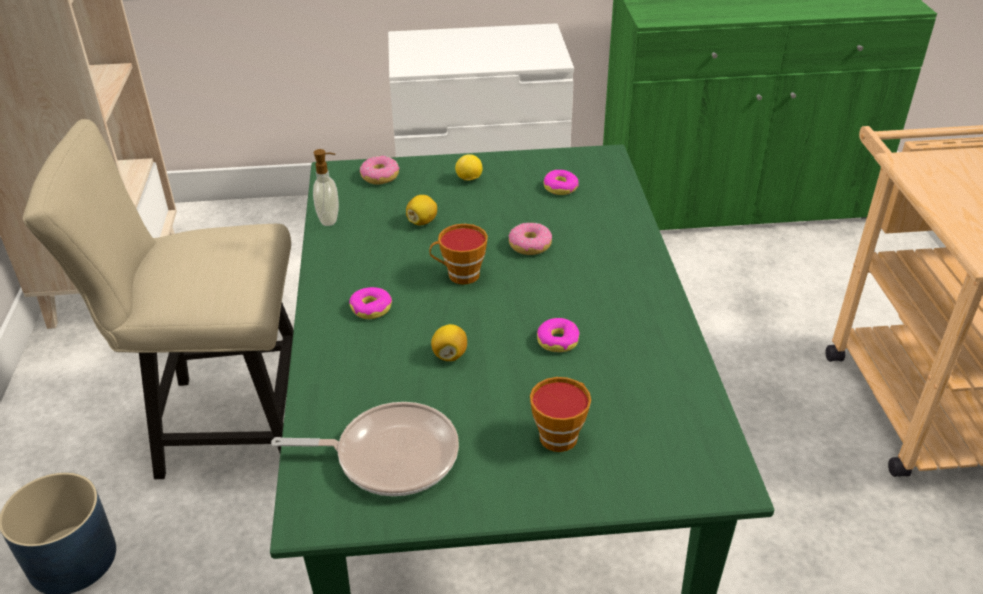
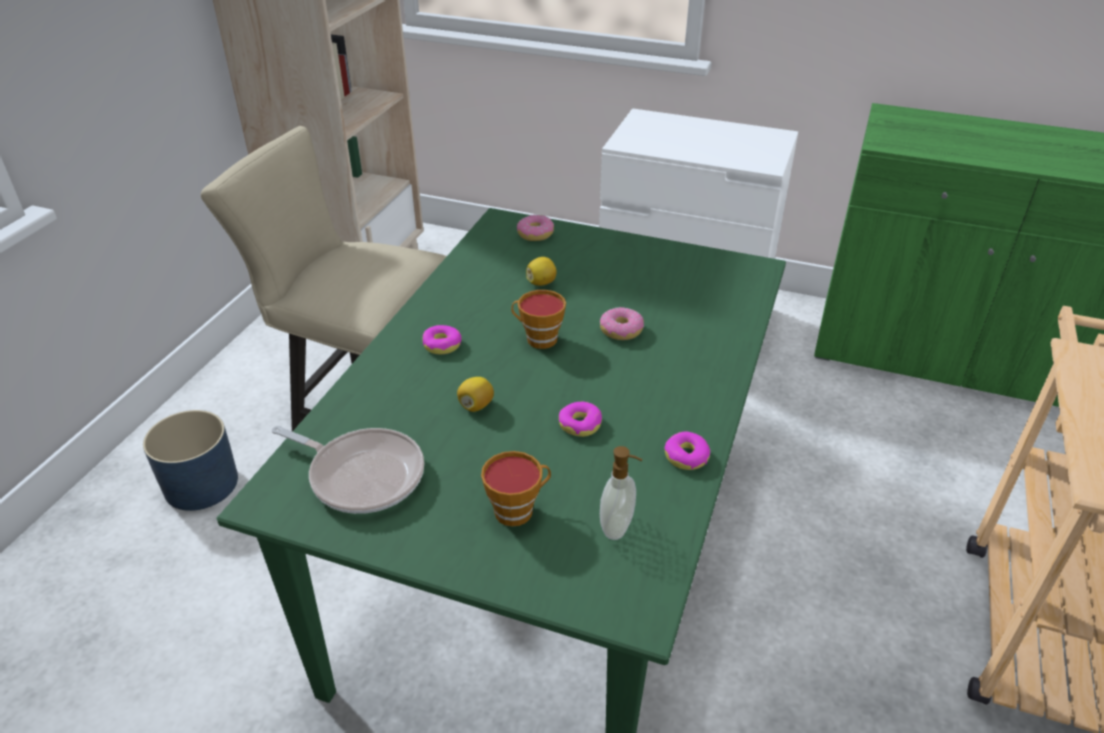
camera: 25 degrees right, 0 degrees up
soap dispenser [313,149,339,226] -> soap dispenser moved to [600,446,642,540]
lemon [455,154,482,181] -> none
donut [544,170,579,195] -> donut moved to [664,432,710,470]

